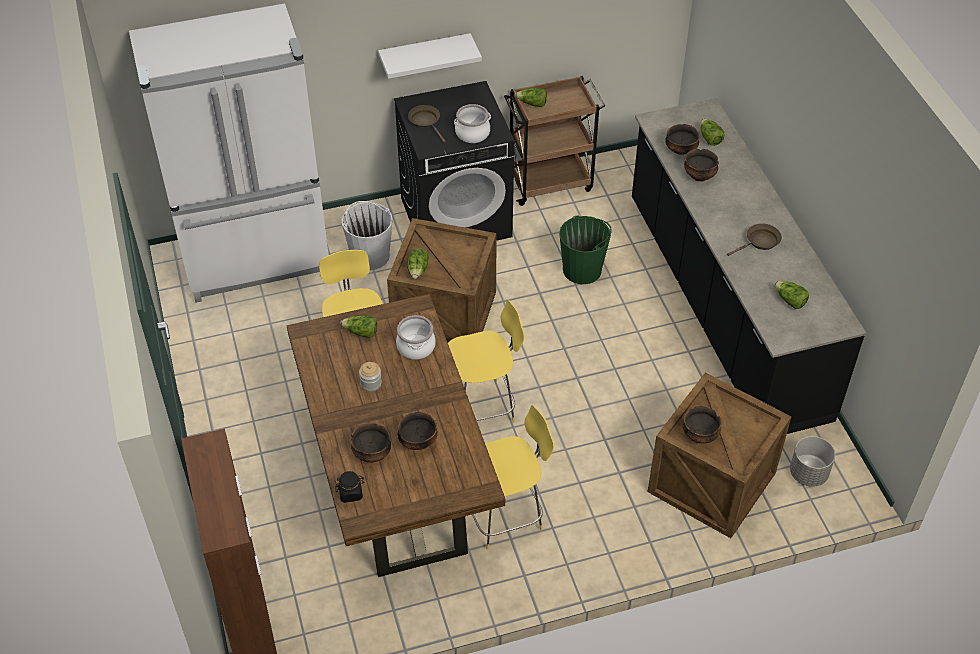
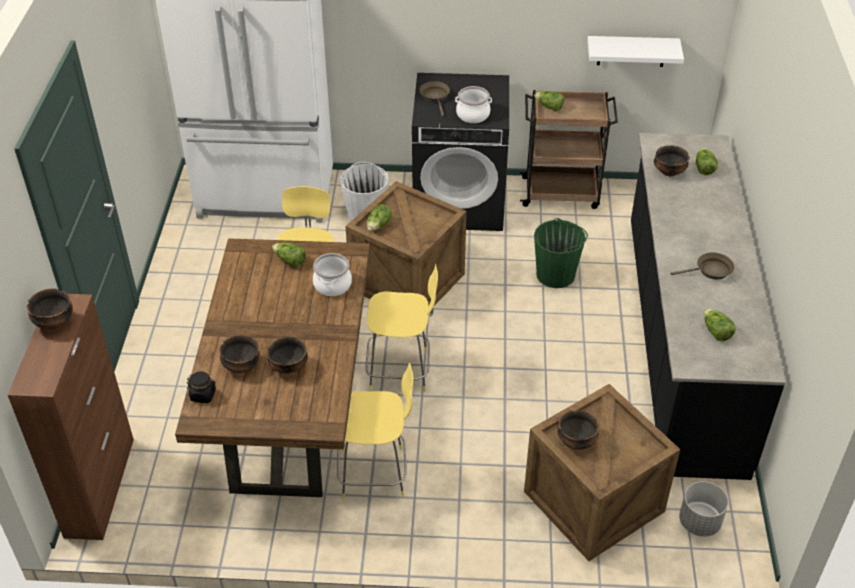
camera: 20 degrees right, 5 degrees down
jar [359,362,382,392] -> none
white shelf [378,33,482,79] -> white shelf moved to [587,36,684,67]
bowl [684,149,719,181] -> bowl moved to [26,288,73,330]

